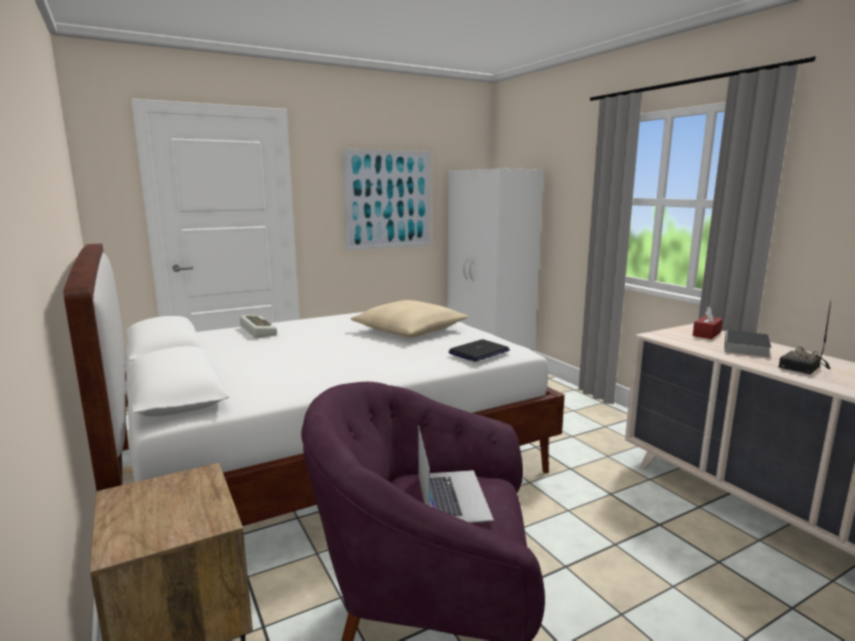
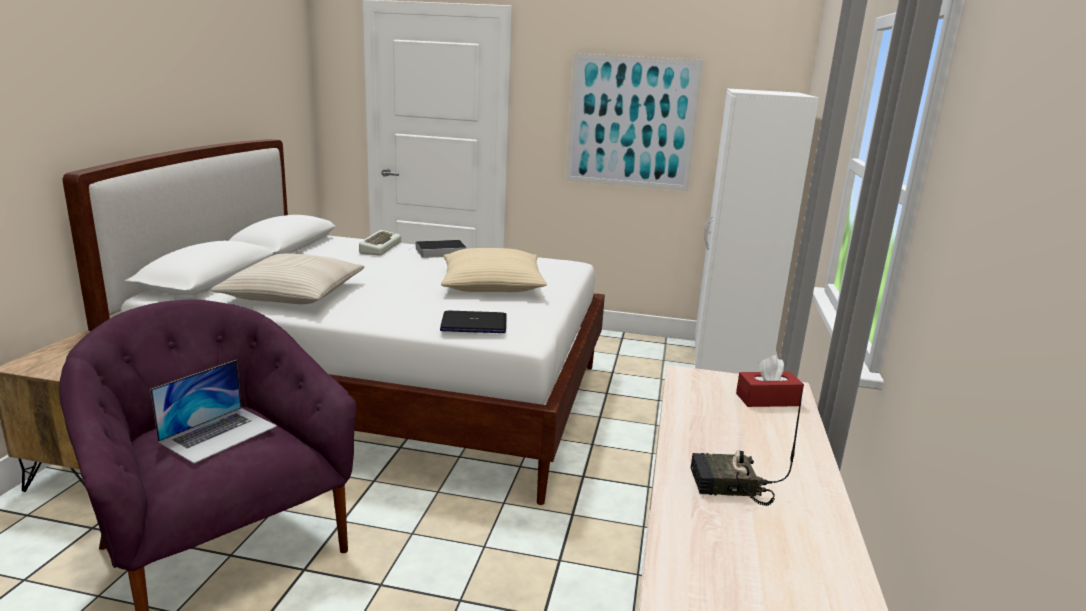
camera: 40 degrees right, 5 degrees up
book [724,330,771,358] -> book moved to [409,240,467,258]
none -> beige pillow [211,254,365,304]

